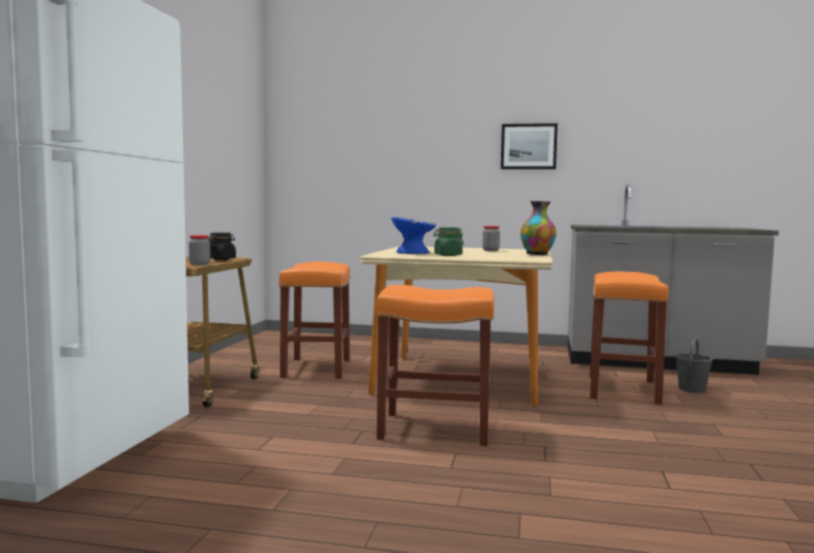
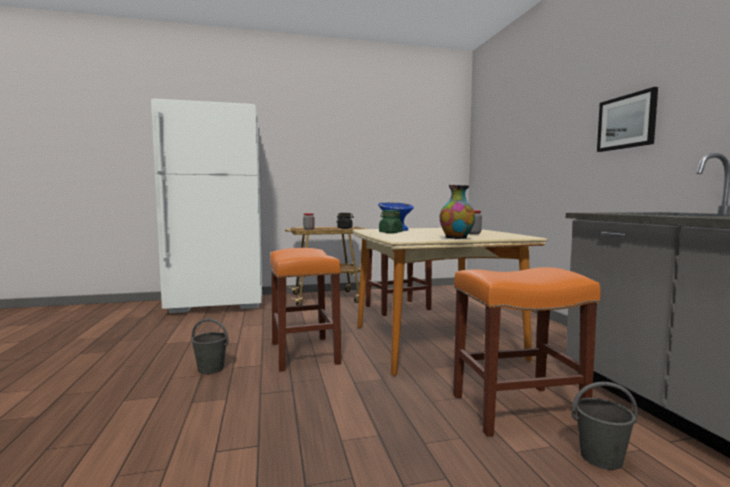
camera: 65 degrees right, 0 degrees up
none -> grey bucket [191,318,229,374]

